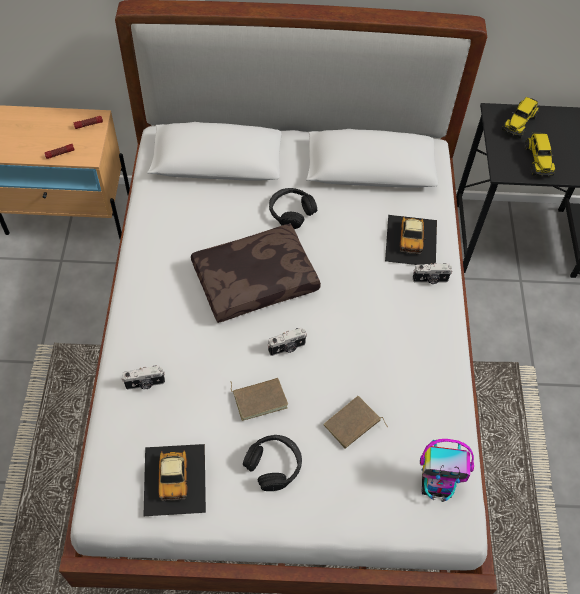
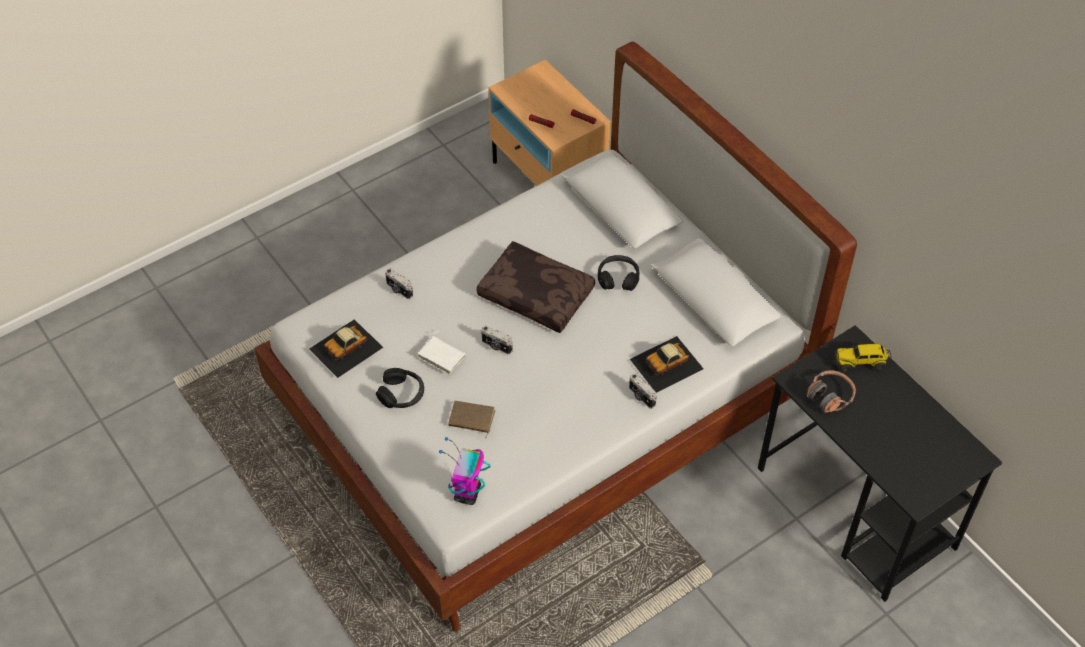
camera: 55 degrees right, 5 degrees down
brown book [230,378,288,421] -> white book [418,330,466,374]
toy robot [420,439,474,502] -> toy robot turned 45 degrees clockwise [439,437,491,505]
toy truck [524,132,555,177] -> headphones [807,370,856,413]

